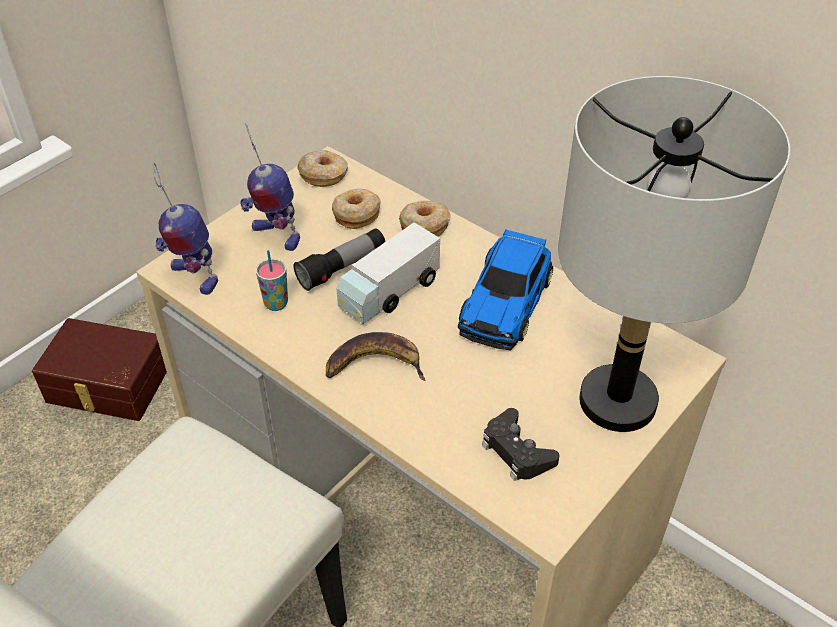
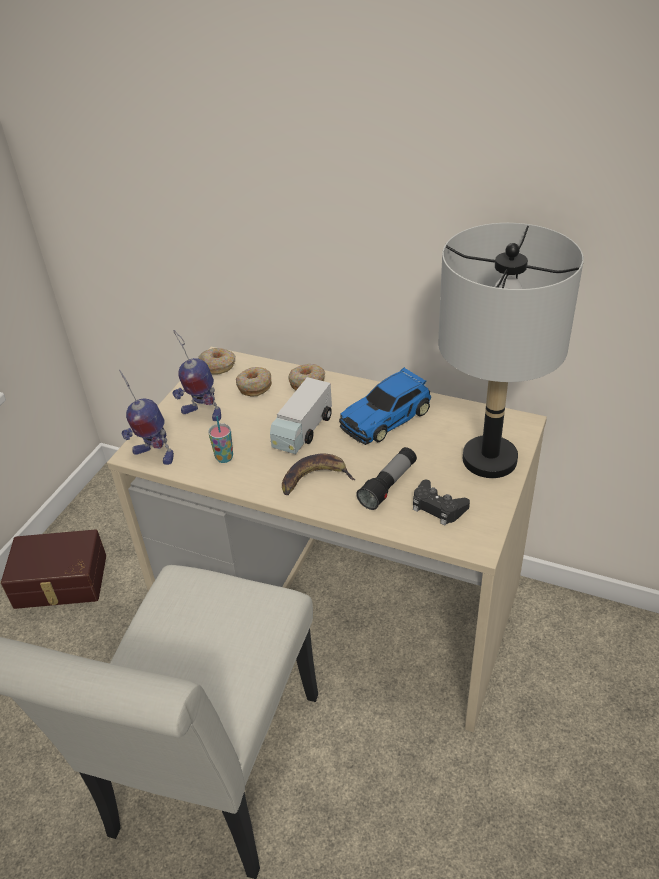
camera: 15 degrees left, 5 degrees down
flashlight [293,228,386,291] -> flashlight moved to [356,447,417,510]
toy car [458,230,553,350] -> toy car turned 45 degrees clockwise [339,367,431,445]

